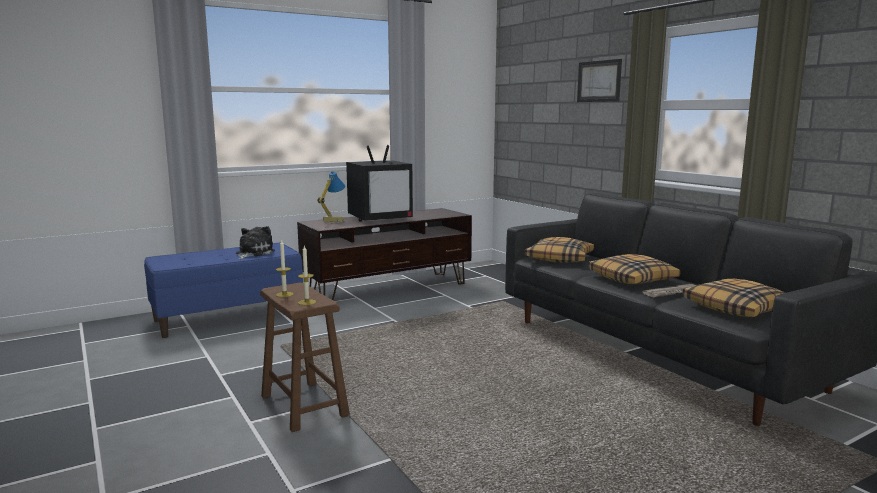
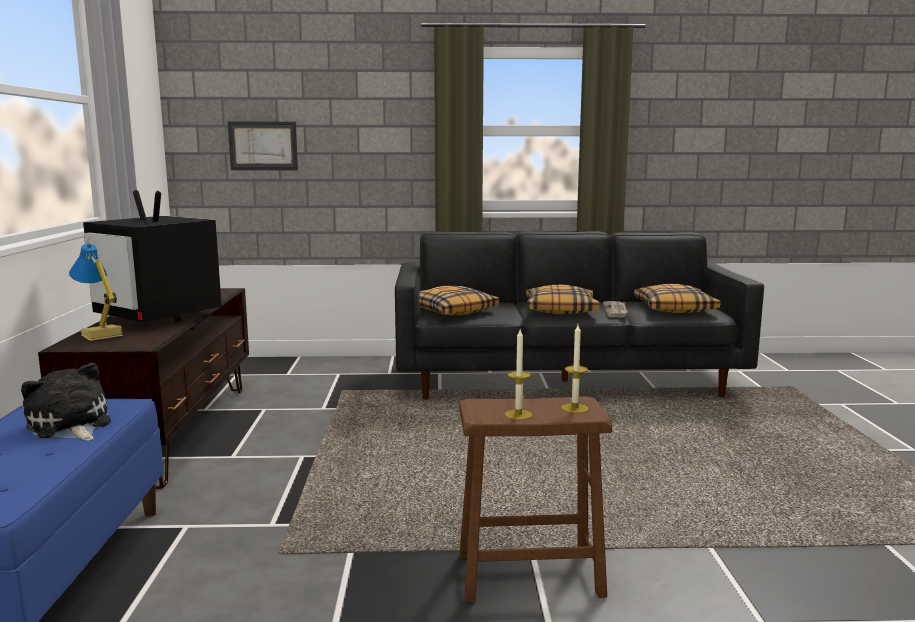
camera: 60 degrees left, 0 degrees up
television [346,145,413,222] -> television turned 120 degrees clockwise [83,190,222,323]
picture [577,59,622,102] -> picture moved to [228,122,298,170]

